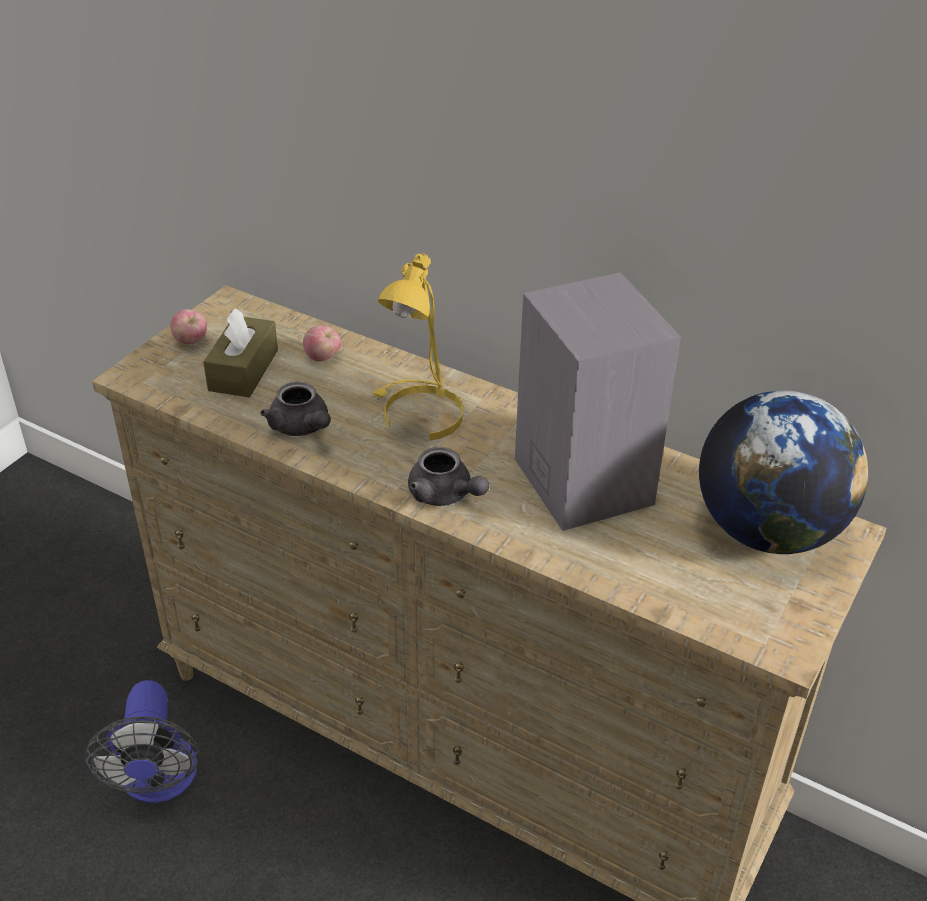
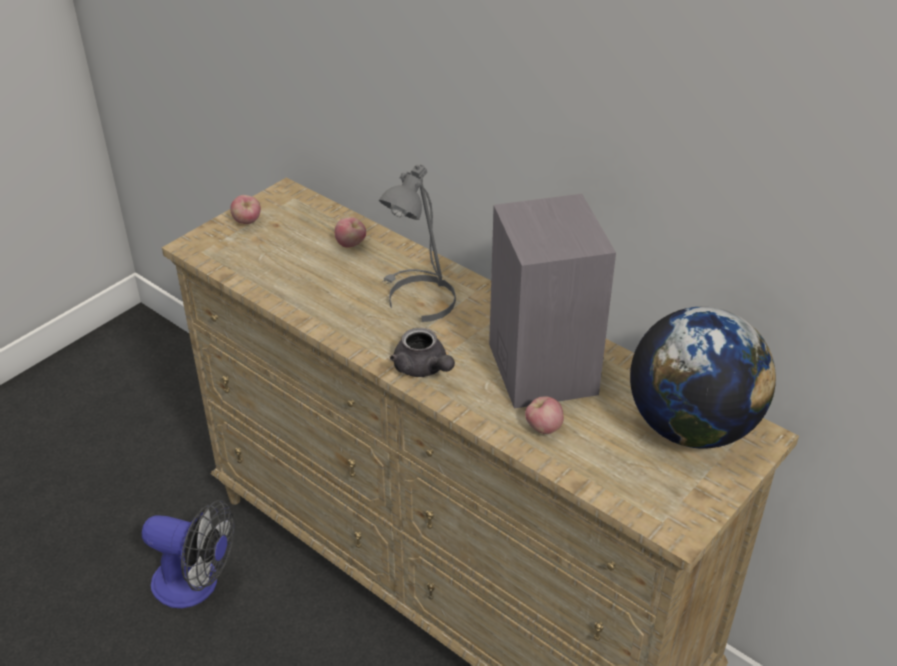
camera: 10 degrees right, 0 degrees up
fan [84,680,200,803] -> fan turned 75 degrees counterclockwise [142,500,235,608]
brown tissue box [203,309,278,397] -> none
grey teapot [260,382,331,436] -> none
yellow table lamp [372,254,463,441] -> grey table lamp [379,165,456,322]
none -> apple [525,396,564,434]

